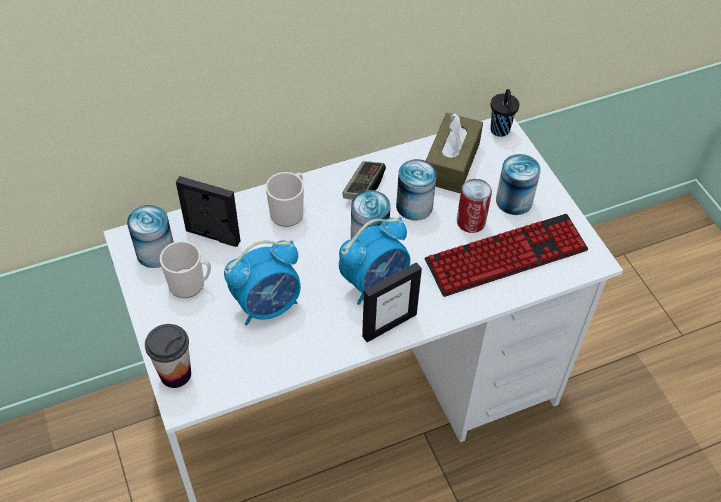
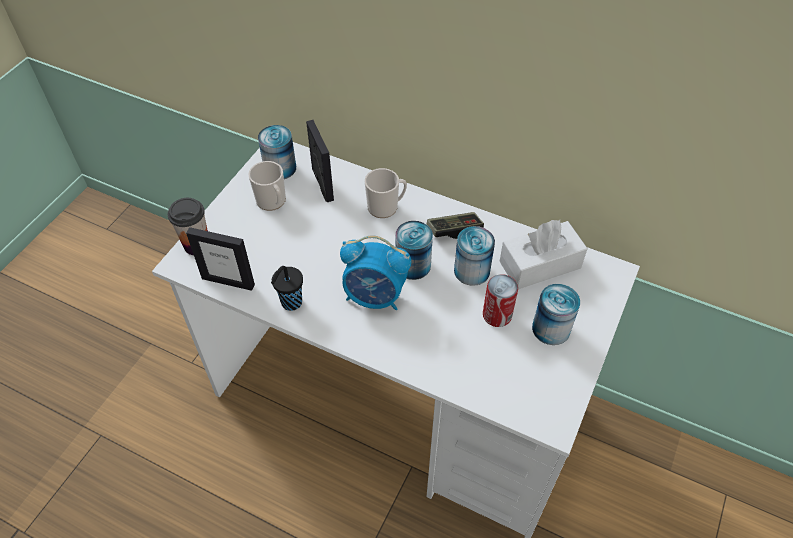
camera: 50 degrees right, 0 degrees up
alarm clock [224,240,301,326] -> none
picture frame [362,262,422,342] -> picture frame moved to [186,227,255,291]
keyboard [424,214,588,297] -> none
brown tissue box [426,113,483,193] -> white tissue box [499,220,588,289]
black cup [491,89,520,137] -> black cup moved to [271,266,303,311]

